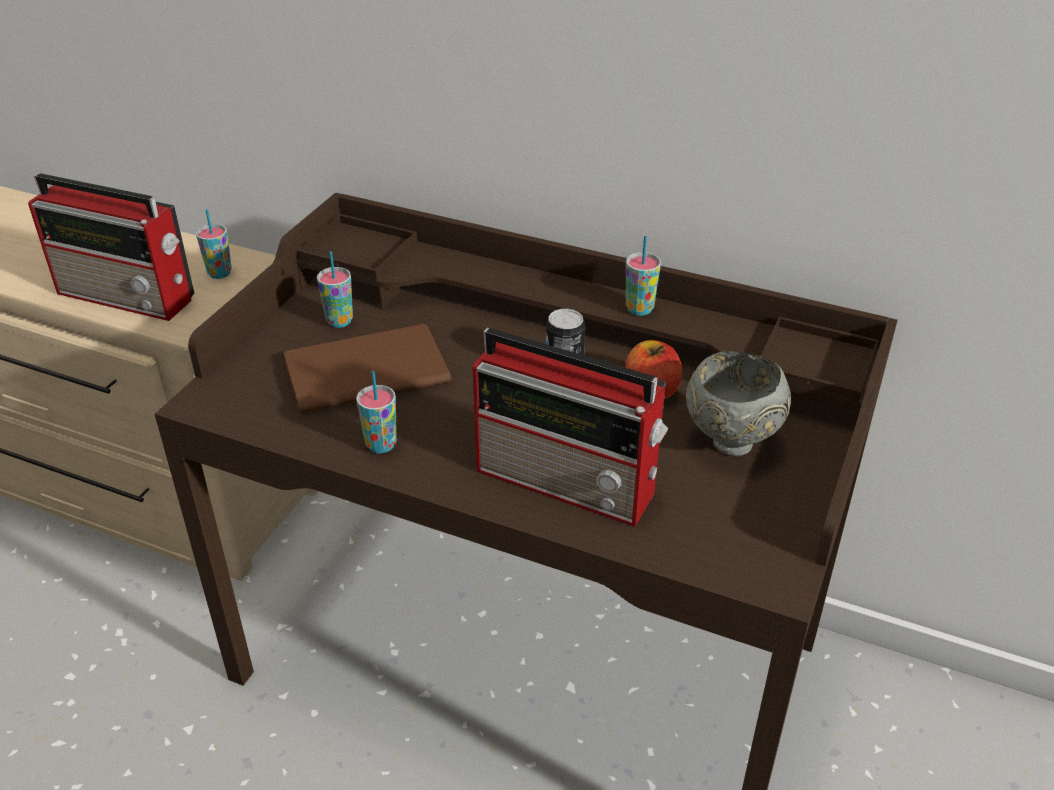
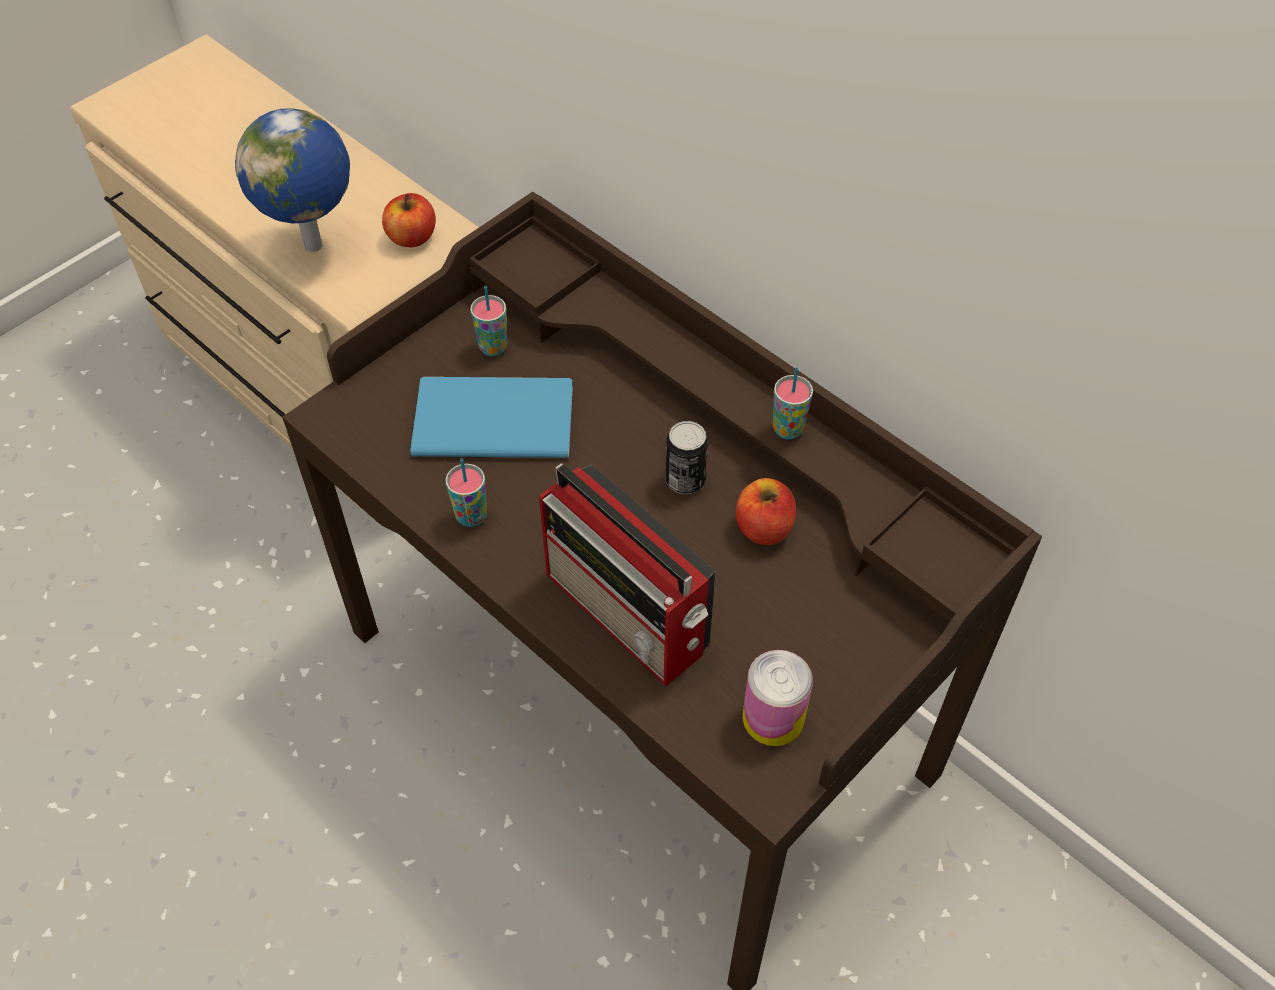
camera: 20 degrees right, 15 degrees up
radio [28,173,194,321] -> globe [235,108,350,252]
cup [196,209,232,279] -> apple [382,193,436,247]
brown book [284,324,451,414] -> blue book [411,377,573,458]
grey bowl [686,351,791,457] -> none
none -> can [743,650,813,746]

